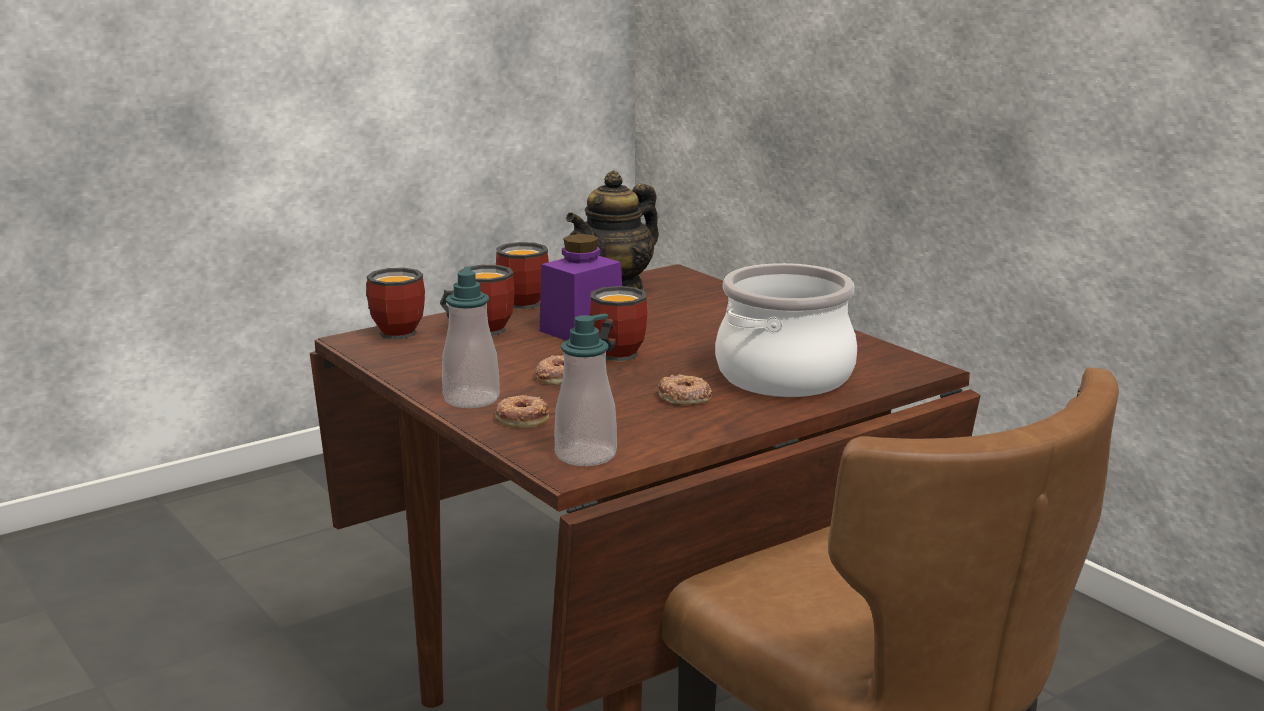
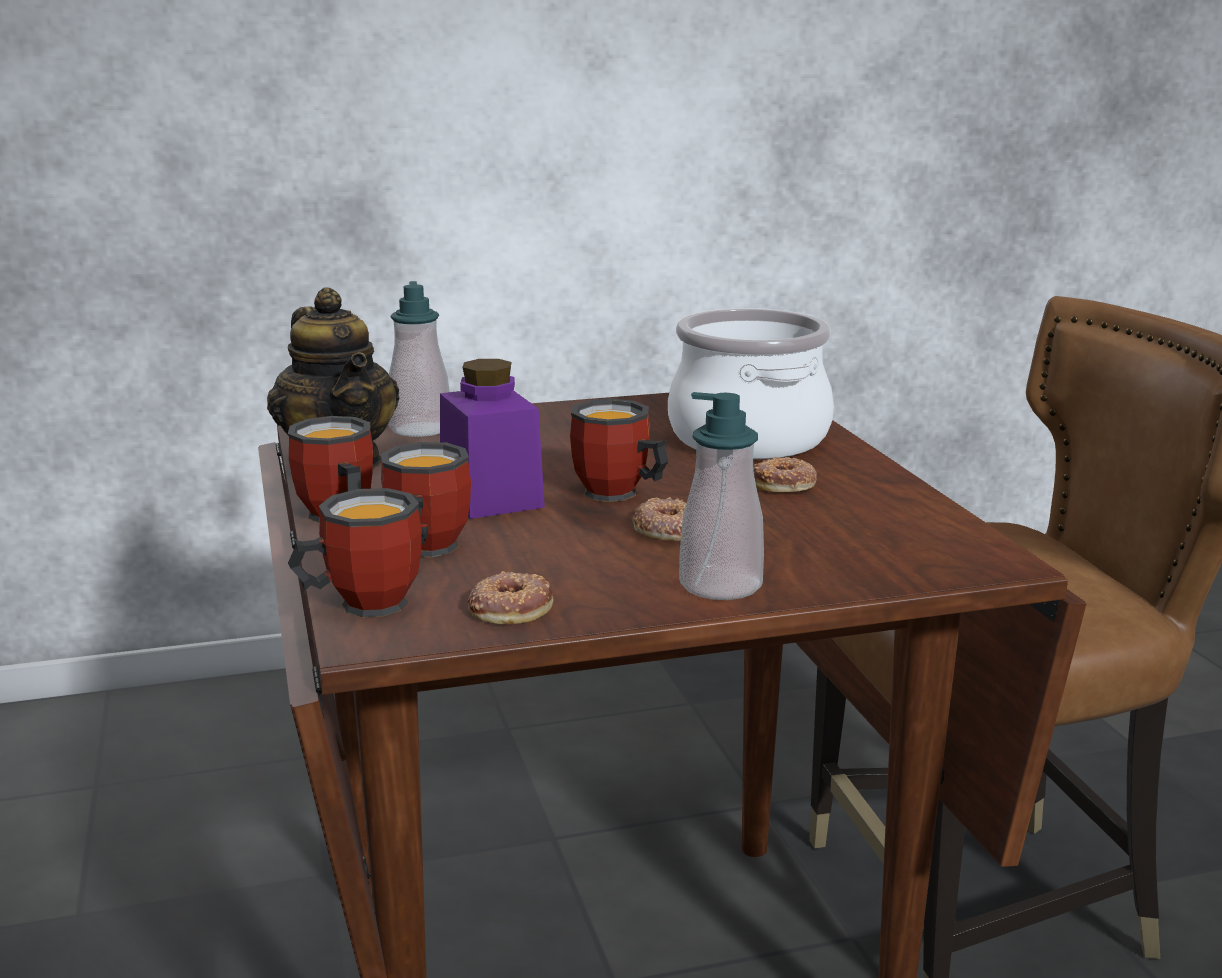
camera: 70 degrees left, 0 degrees up
donut [496,395,549,428] -> donut moved to [468,571,554,624]
soap dispenser [554,314,617,466] -> soap dispenser moved to [389,281,449,437]

